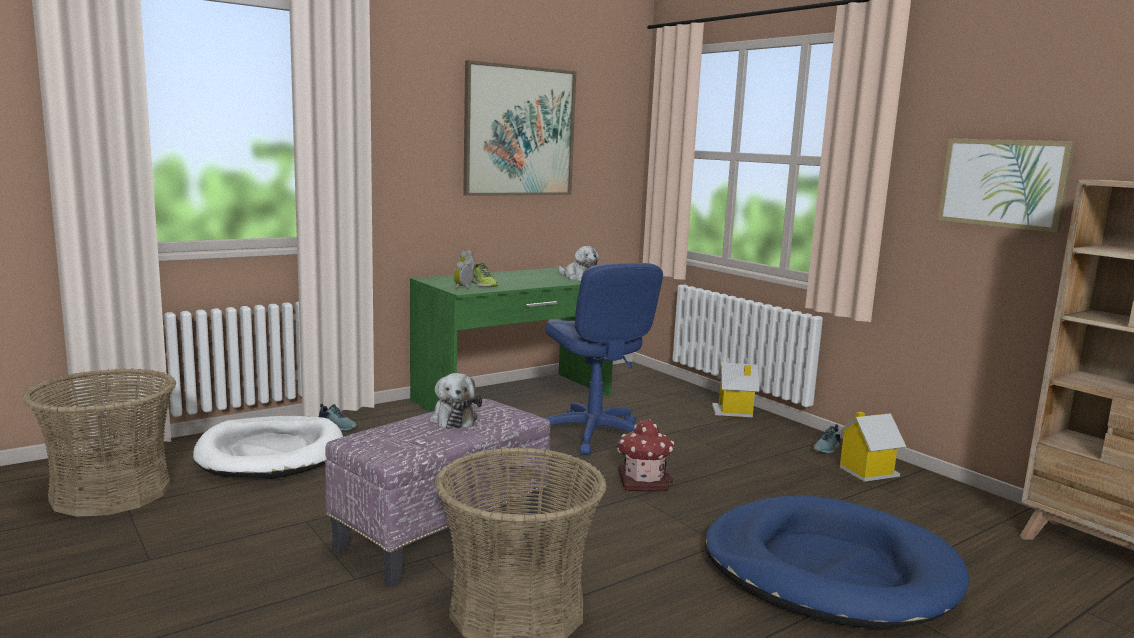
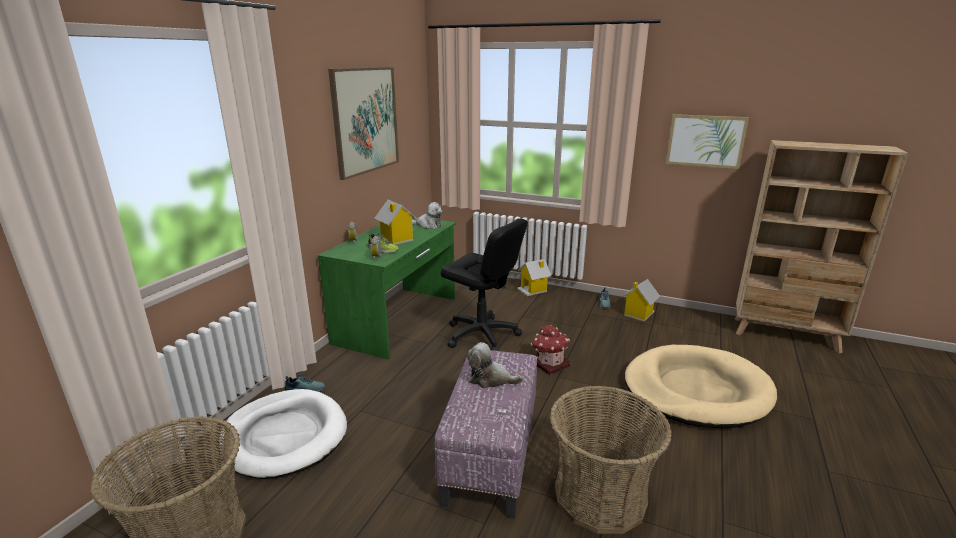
camera: 30 degrees left, 10 degrees up
plush toy [429,373,482,429] -> plush toy turned 150 degrees clockwise [467,342,524,388]
blue office chair [544,263,663,455] -> black office chair [441,219,528,351]
blue dog bed [705,496,970,628] -> beige dog bed [624,345,777,428]
none -> toy house [374,200,417,245]

